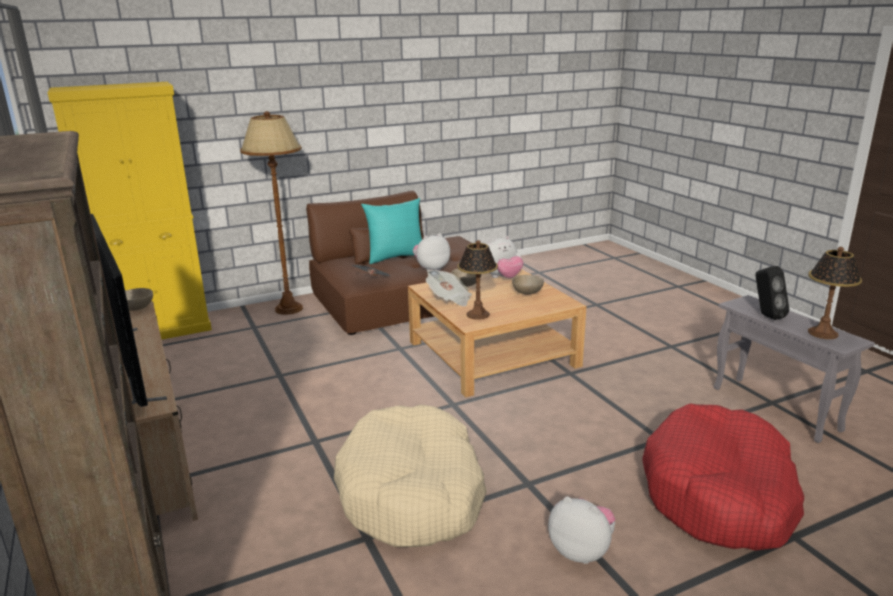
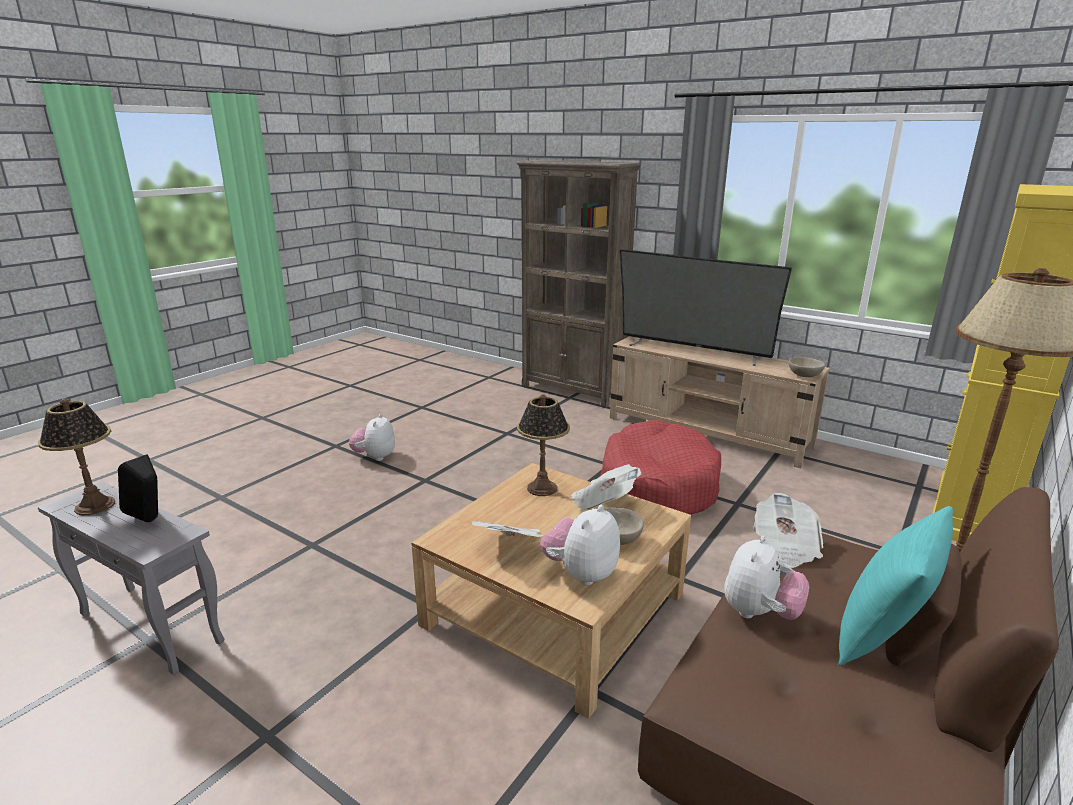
camera: 150 degrees right, 0 degrees up
beige dog bed [334,404,487,547] -> none
beige bowl [512,275,544,295] -> newspaper [472,521,544,537]
plush toy [548,496,615,564] -> plush toy turned 90 degrees clockwise [349,414,395,461]
red dog bed [642,404,804,551] -> red dog bed moved to [600,420,721,515]

